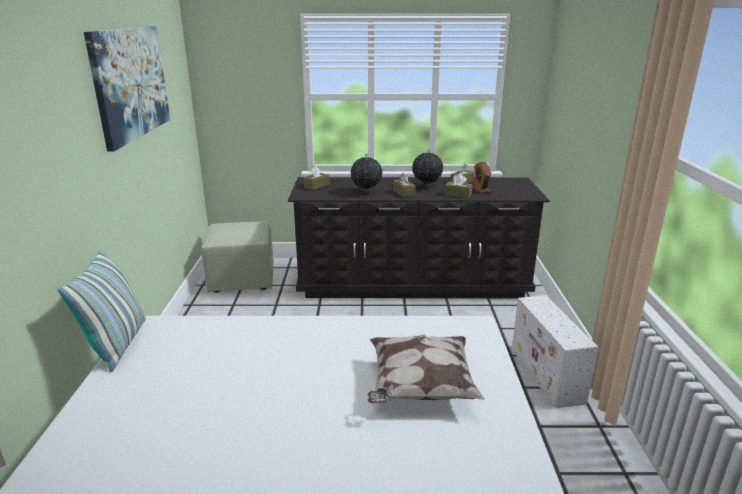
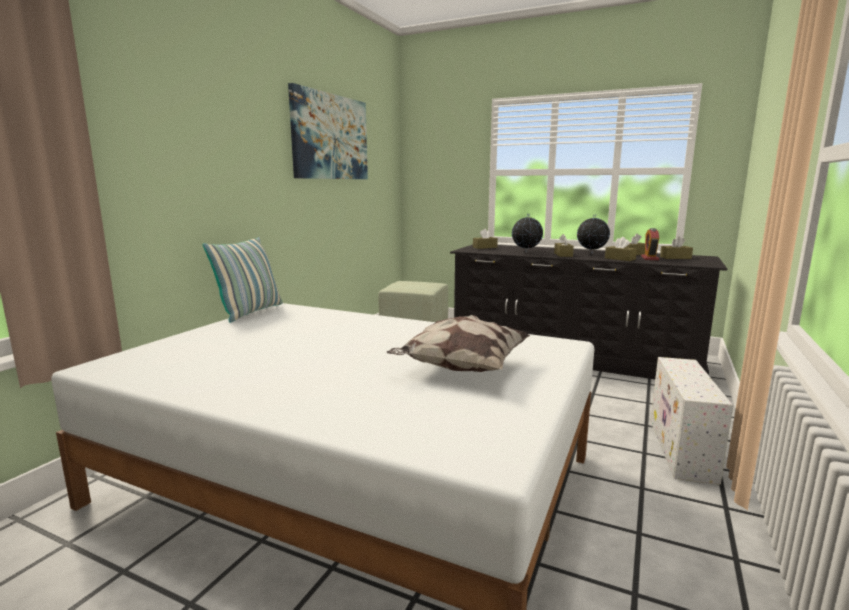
camera: 25 degrees right, 10 degrees down
none -> brown tissue box [660,236,693,259]

